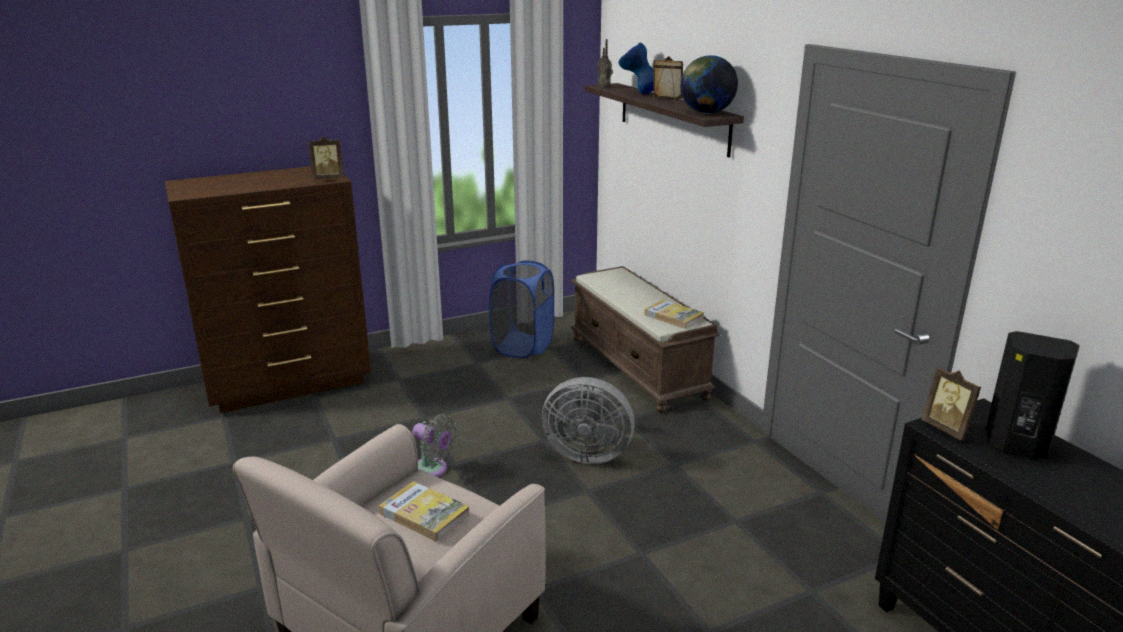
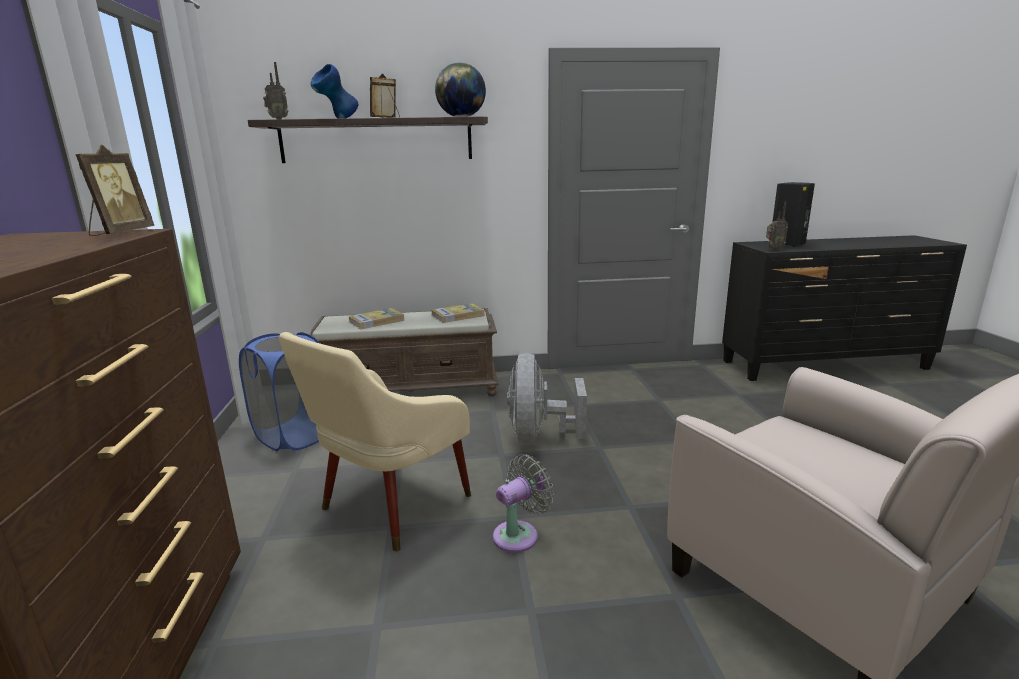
camera: 70 degrees left, 5 degrees down
book [379,481,470,542] -> book moved to [348,308,404,329]
grey fan [542,377,635,464] -> grey fan turned 150 degrees clockwise [507,353,587,446]
picture frame [921,367,981,441] -> radio [766,202,788,250]
none -> beige armchair [279,332,471,551]

